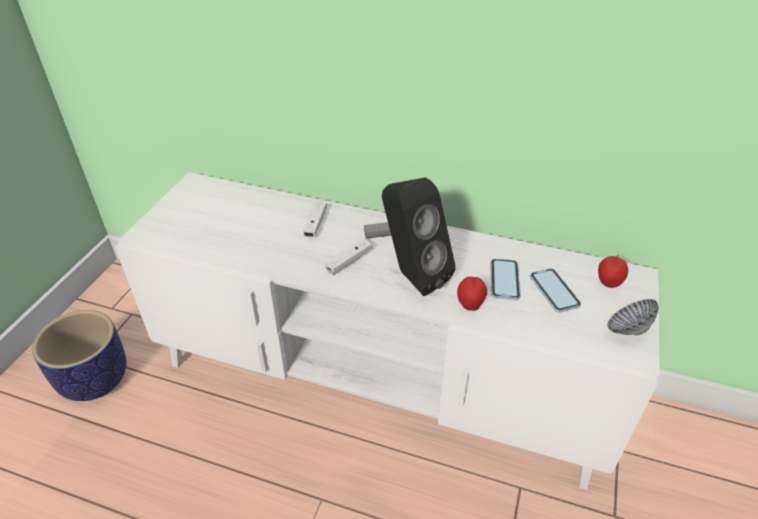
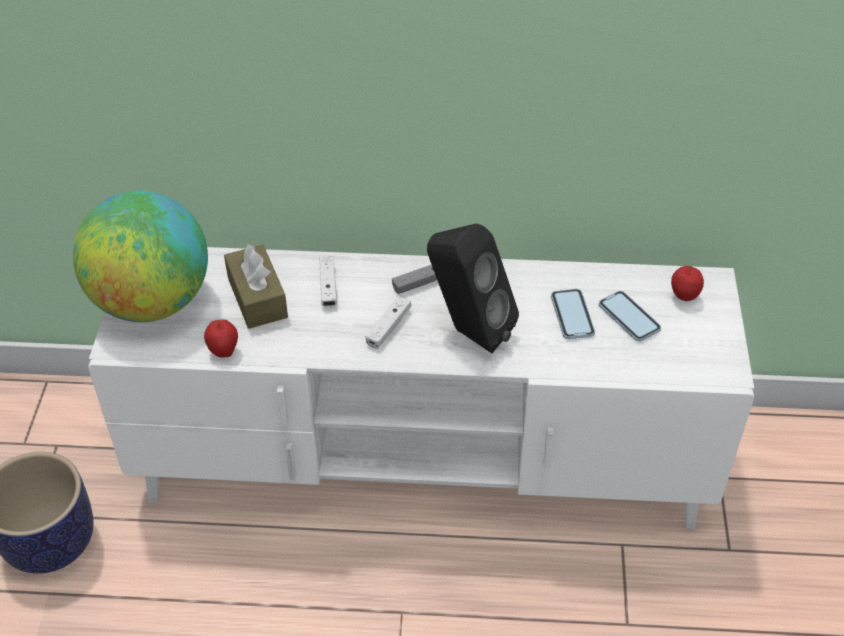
camera: 15 degrees left, 5 degrees up
apple [457,276,487,311] -> apple moved to [204,320,238,357]
bowl [607,299,659,335] -> none
none -> globe [73,191,208,322]
none -> brown tissue box [224,243,288,329]

